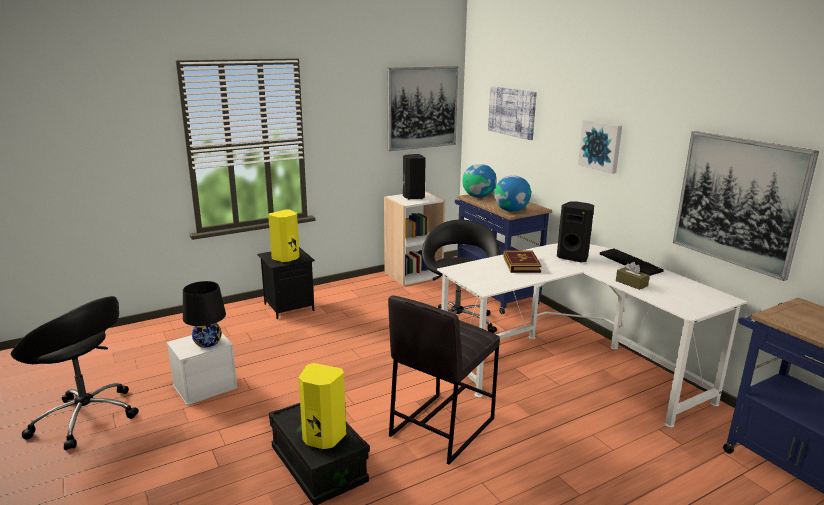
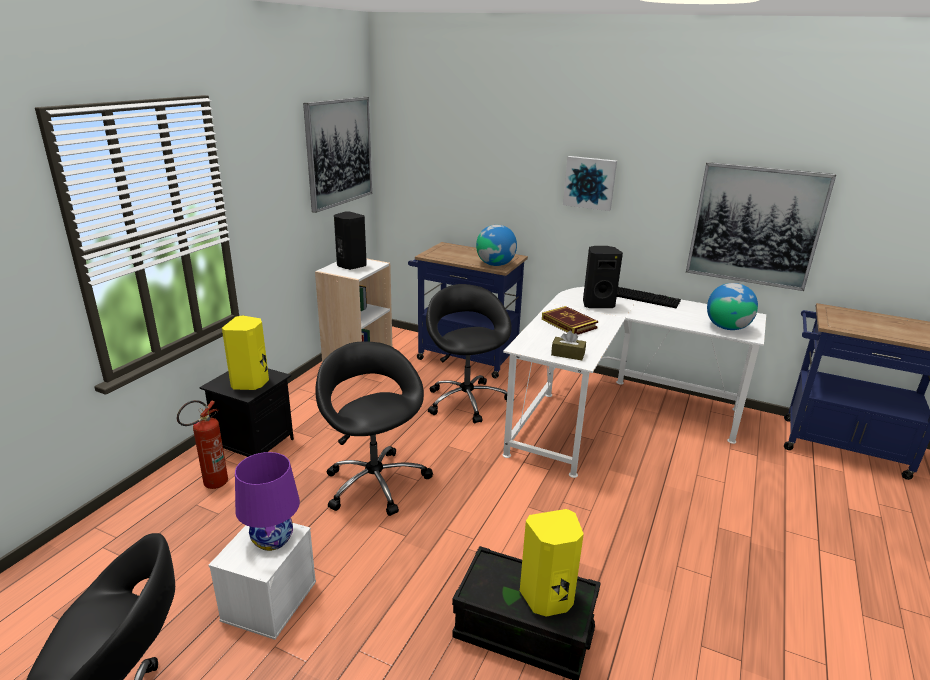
camera: 35 degrees left, 5 degrees up
black table lamp [183,281,226,347] -> purple table lamp [235,452,300,551]
grey stool [388,295,500,464] -> none
globe [462,164,497,198] -> globe moved to [707,283,758,330]
picture [488,86,537,140] -> none
brown tissue box [616,262,650,290] -> brown tissue box moved to [551,331,586,360]
none -> fire extinguisher [177,400,228,489]
none -> black office chair [315,342,433,516]

